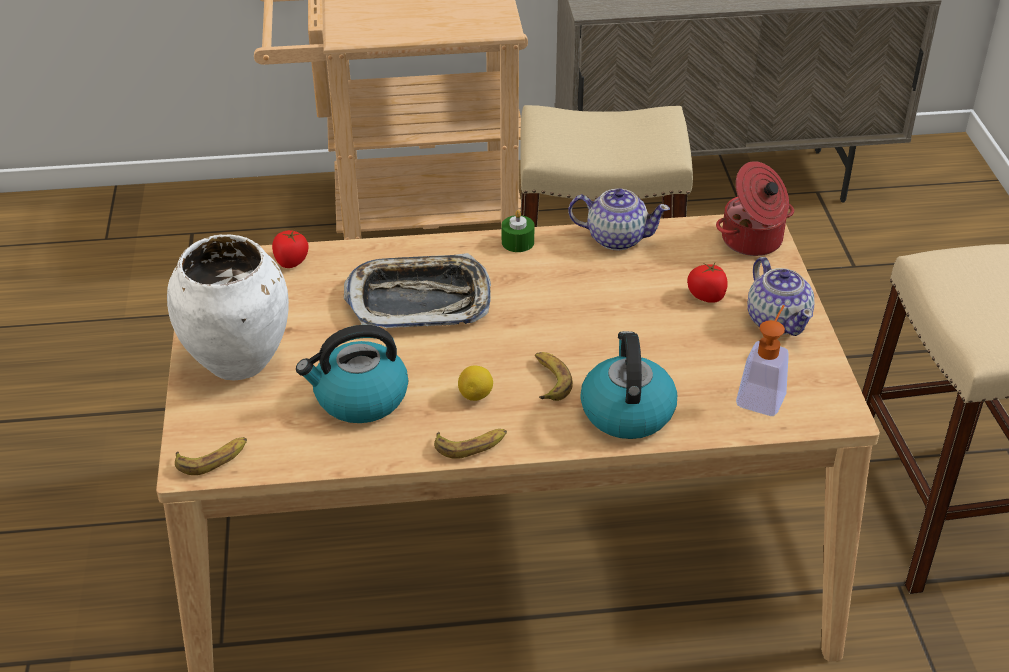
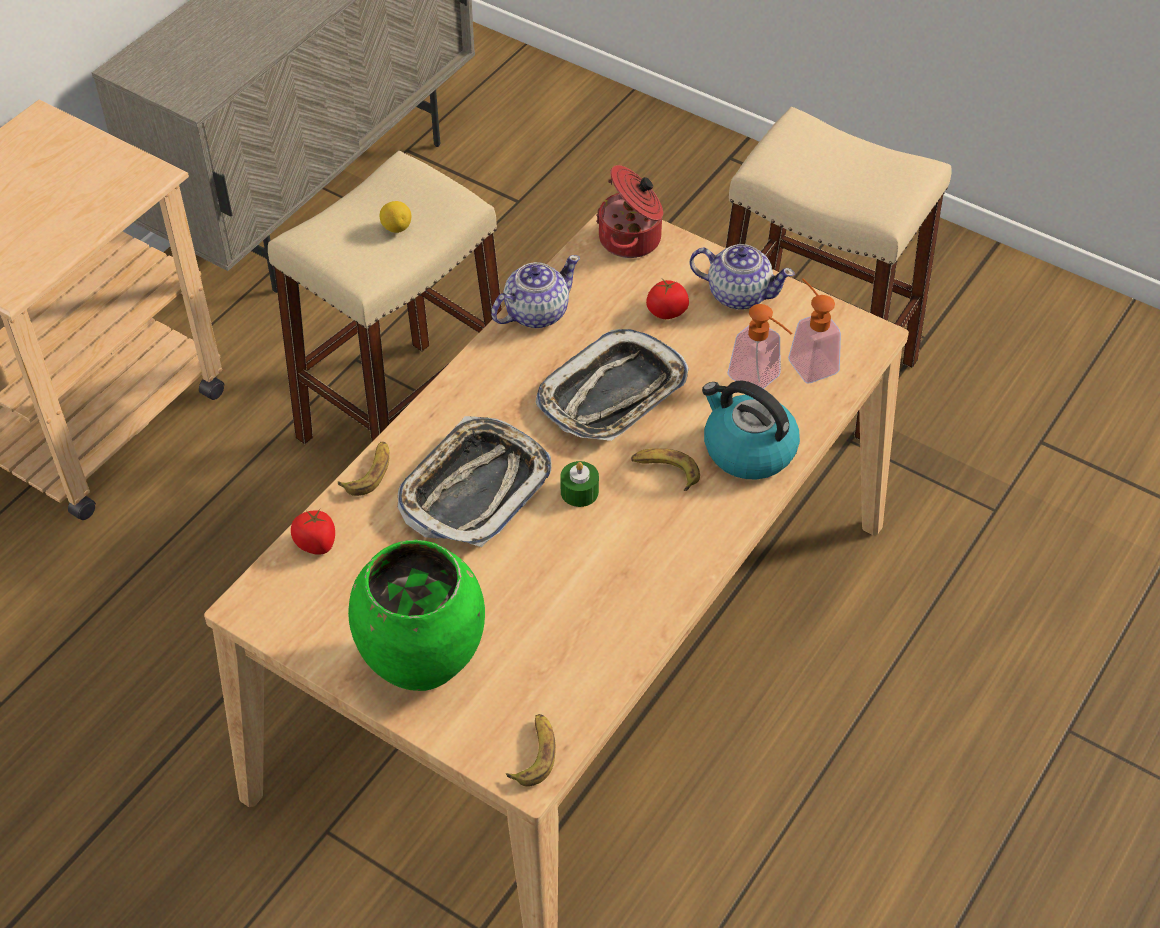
camera: 50 degrees left, 10 degrees up
white vase [167,234,289,380] -> green vase [348,540,485,691]
kettle [296,325,408,423] -> none
banana [434,429,507,459] -> banana moved to [338,442,389,496]
lemon [458,366,493,401] -> lemon moved to [380,201,411,233]
green candle [502,210,534,252] -> green candle moved to [560,461,599,507]
none -> tray [536,329,689,441]
none -> soap dispenser [727,304,792,389]

